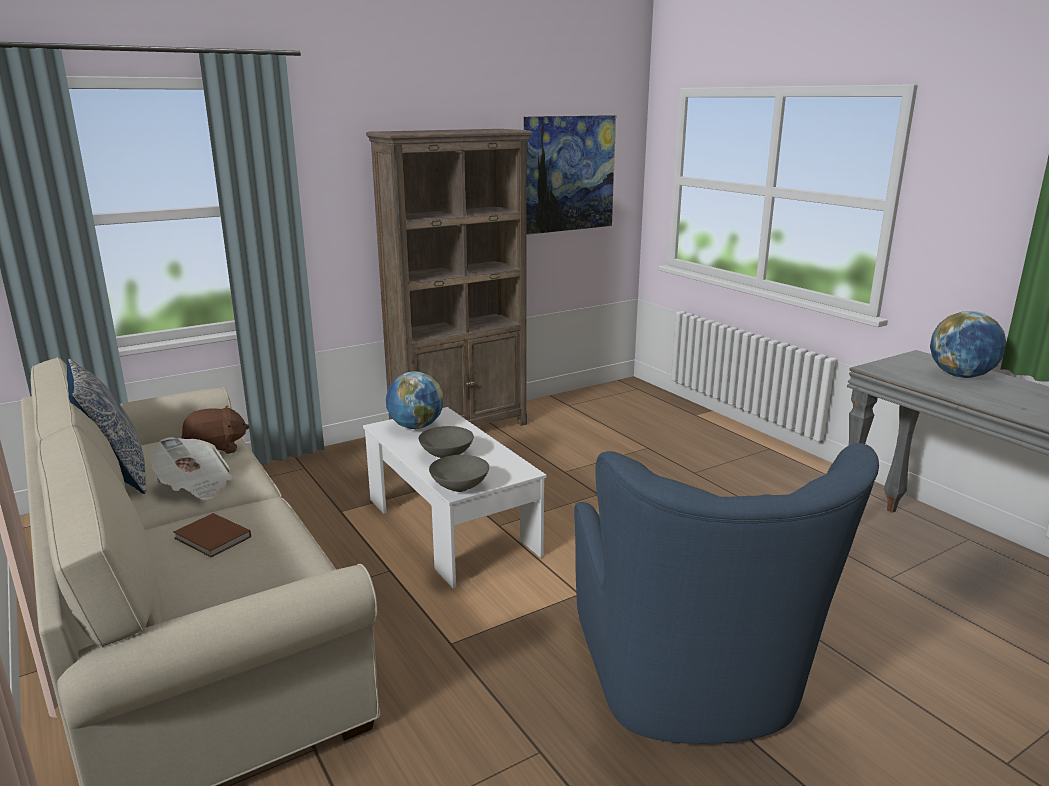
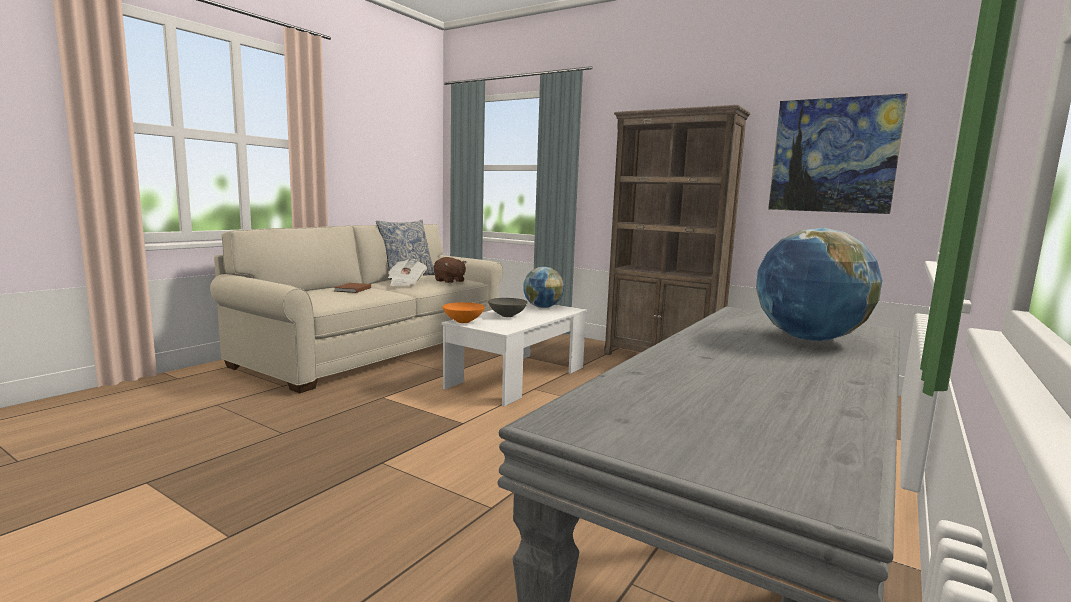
camera: 65 degrees right, 10 degrees down
grey bowl [429,455,489,492] -> orange bowl [442,302,485,323]
blue armchair [574,443,879,744] -> none

